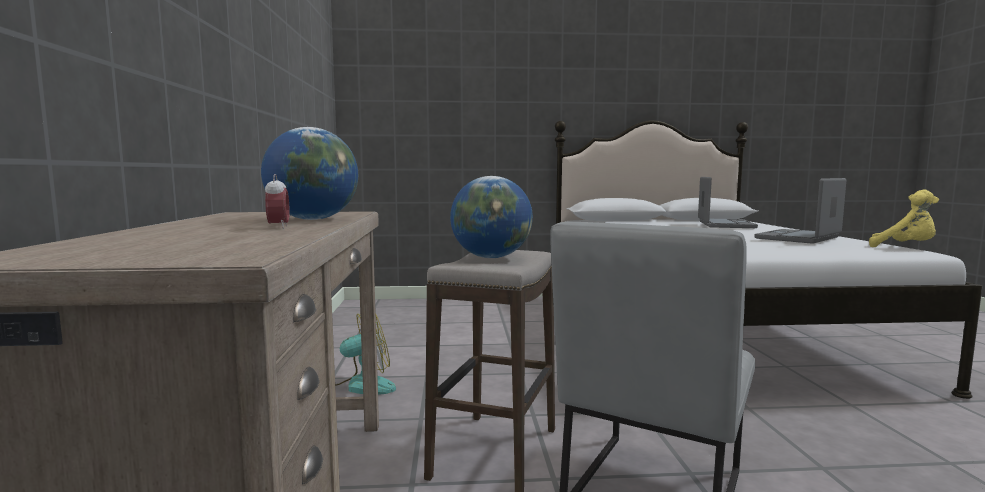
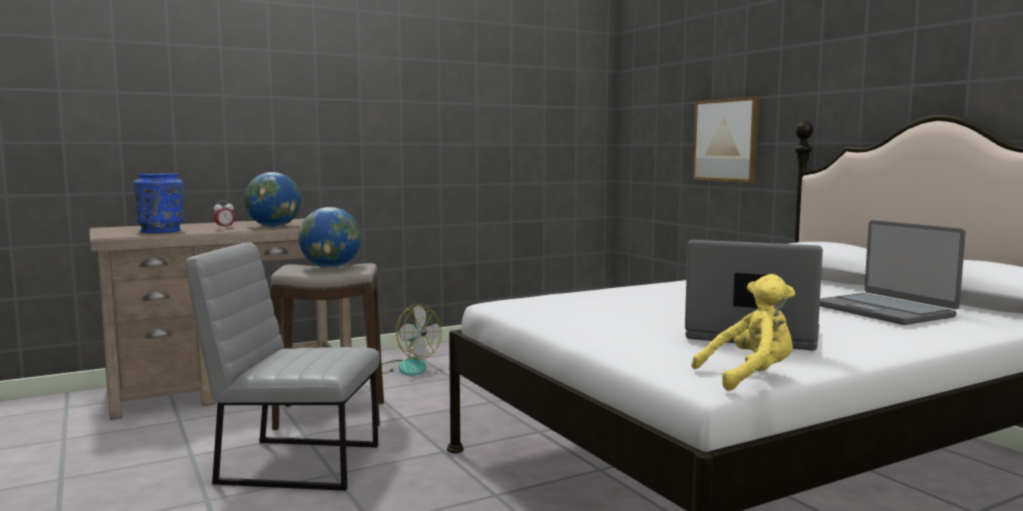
camera: 65 degrees right, 0 degrees up
laptop [698,177,758,228] -> laptop turned 75 degrees clockwise [820,220,966,325]
yellow plush toy [869,190,939,247] -> yellow plush toy turned 120 degrees counterclockwise [692,274,795,391]
none -> blue vase [133,173,184,233]
none -> picture [693,97,759,182]

